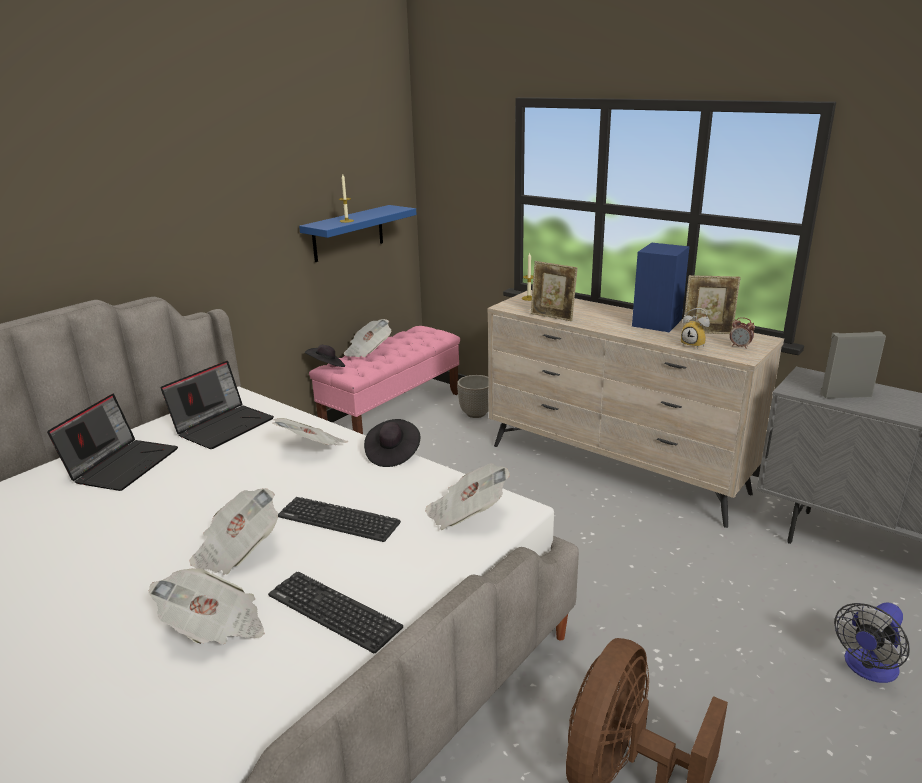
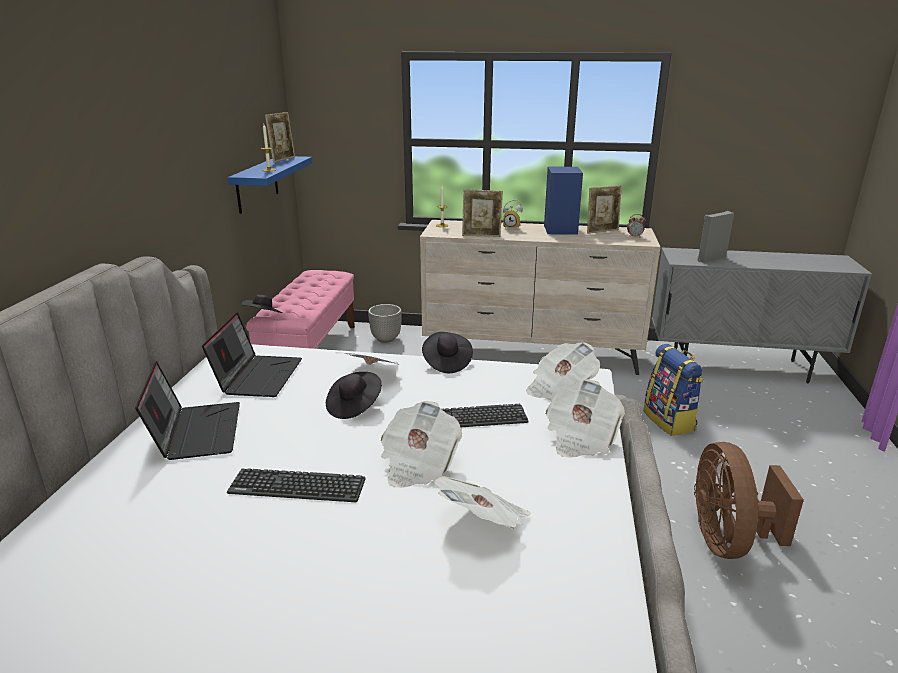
camera: 30 degrees left, 0 degrees up
keyboard [268,572,403,653] -> keyboard moved to [227,468,366,502]
newspaper [344,319,391,357] -> newspaper moved to [546,379,625,458]
alarm clock [681,308,710,349] -> alarm clock moved to [503,199,523,229]
fan [834,602,910,683] -> none
none -> picture frame [265,112,295,163]
none -> black hat [326,372,382,419]
none -> backpack [643,344,704,436]

